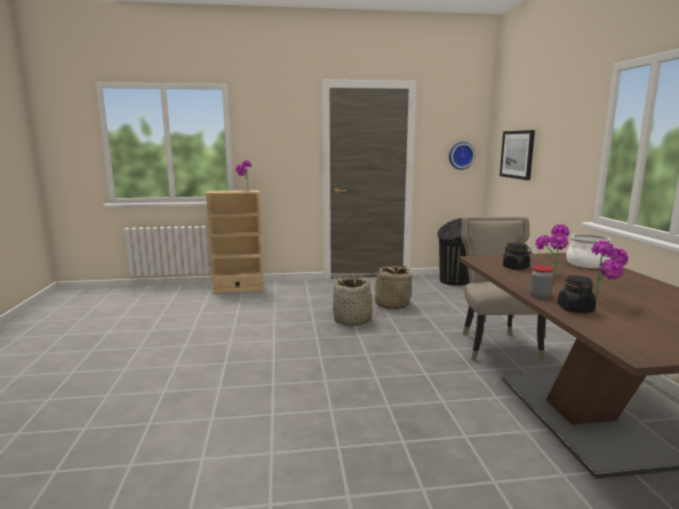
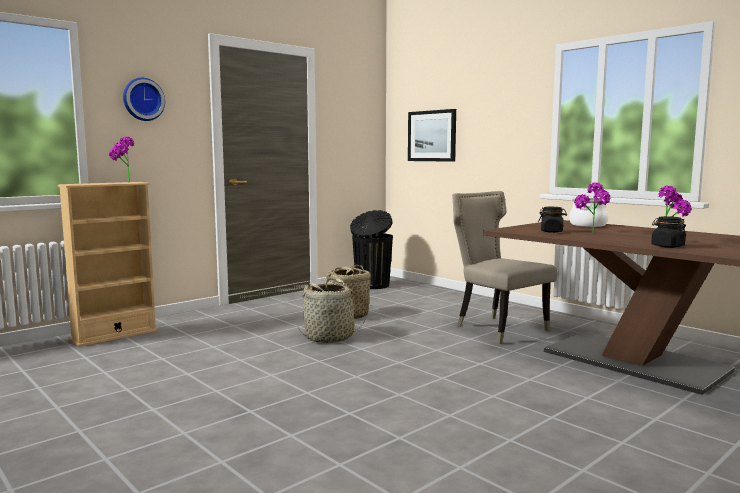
camera: 35 degrees left, 5 degrees down
wall clock [449,142,475,170] -> wall clock moved to [123,78,165,121]
jar [529,265,553,299] -> none

